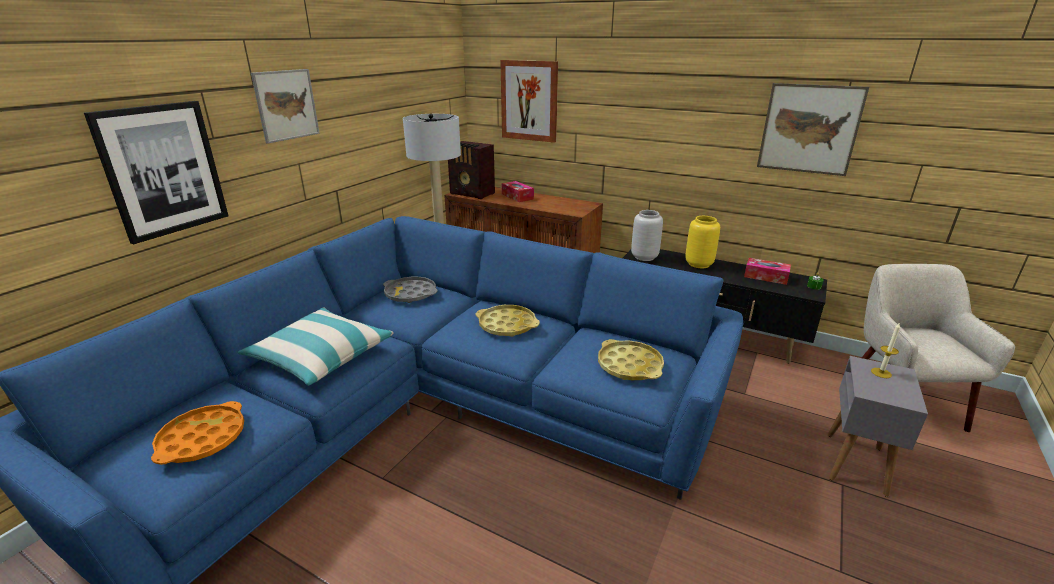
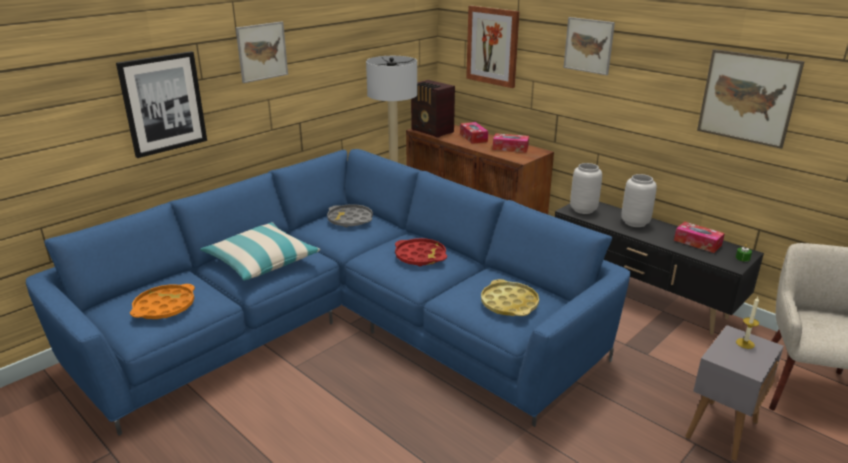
camera: 15 degrees right, 0 degrees up
yellow tray [476,305,540,337] -> red tray [395,238,447,266]
yellow vase [685,216,720,268] -> grey vase [621,174,657,227]
none -> tissue box [493,133,529,153]
none -> picture [564,17,615,75]

